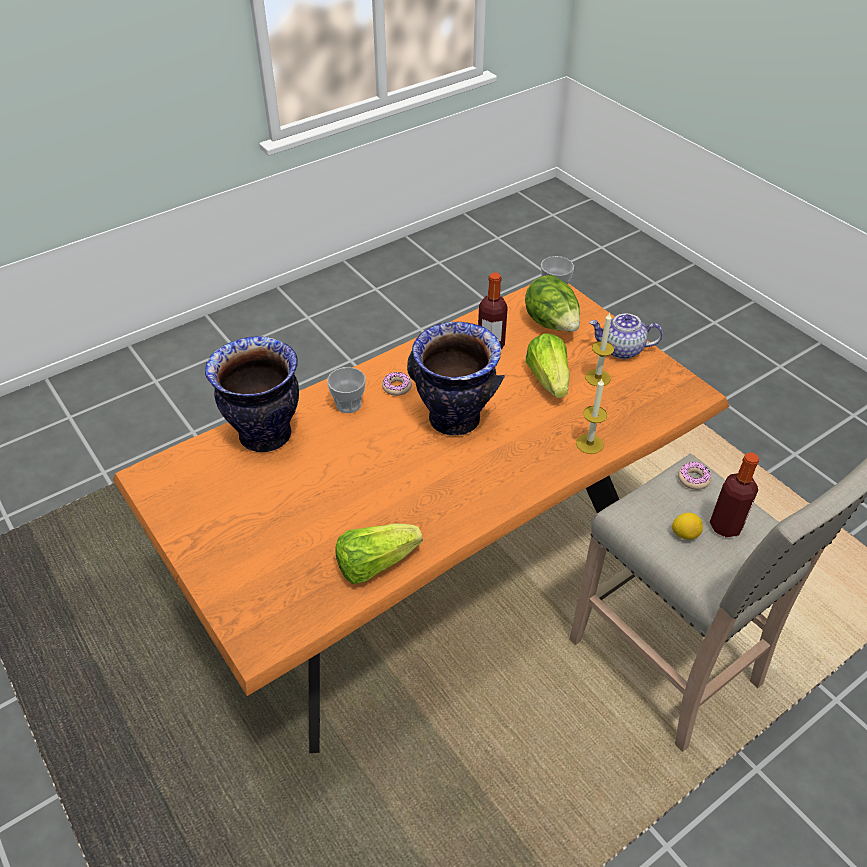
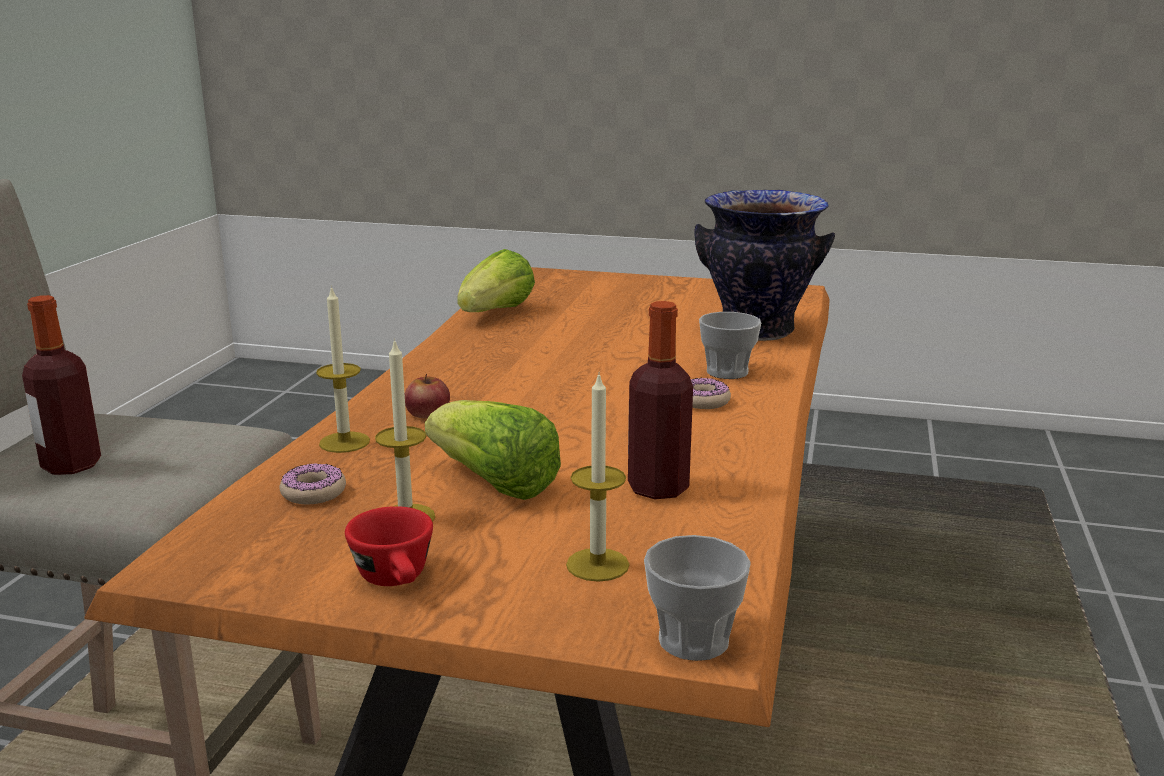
camera: 140 degrees right, 25 degrees down
vase [407,322,505,436] -> none
lettuce [525,275,580,332] -> candle [566,375,629,582]
teapot [589,314,663,359] -> red cup [345,506,433,586]
lemon [672,513,703,540] -> none
donut [678,462,712,490] -> donut moved to [279,463,346,504]
none -> apple [405,374,450,418]

